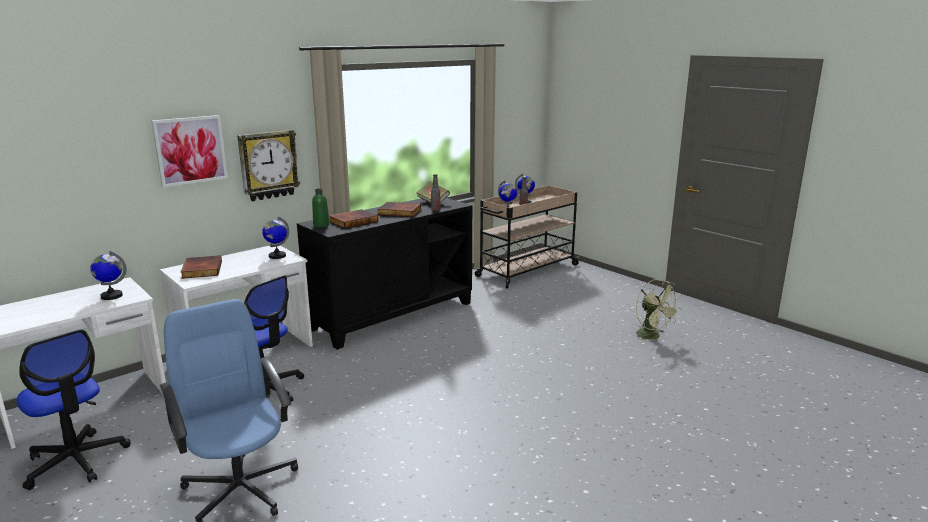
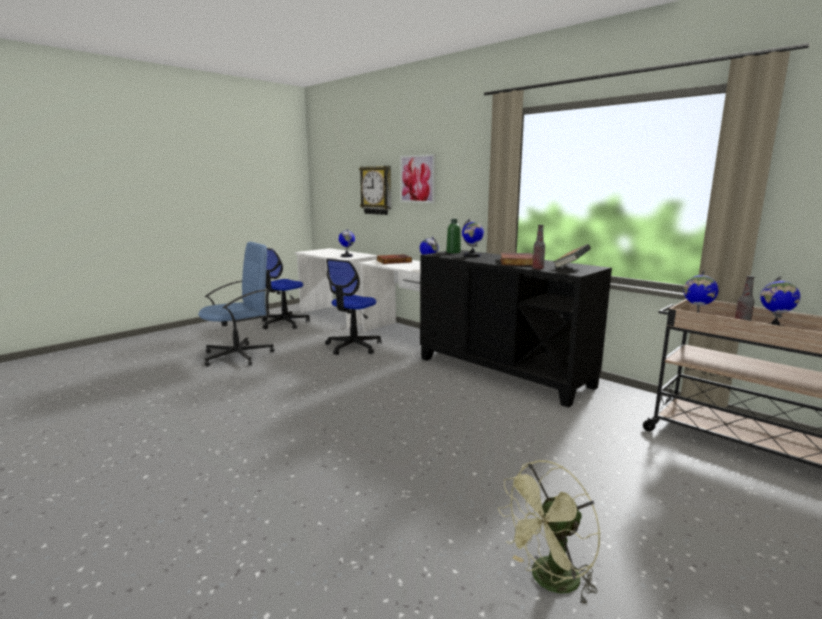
camera: 85 degrees right, 5 degrees down
wall clock [237,130,300,201] -> wall clock moved to [359,166,391,215]
book [329,209,378,228] -> globe [462,219,484,257]

